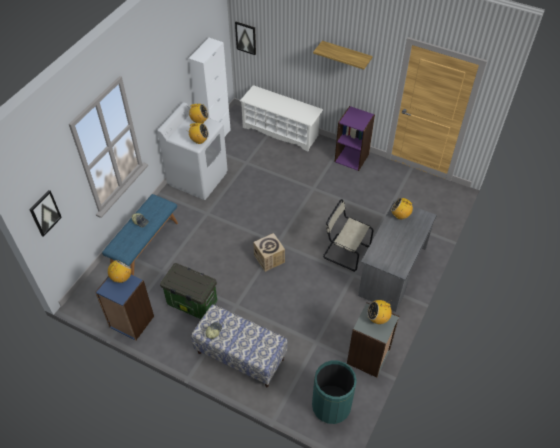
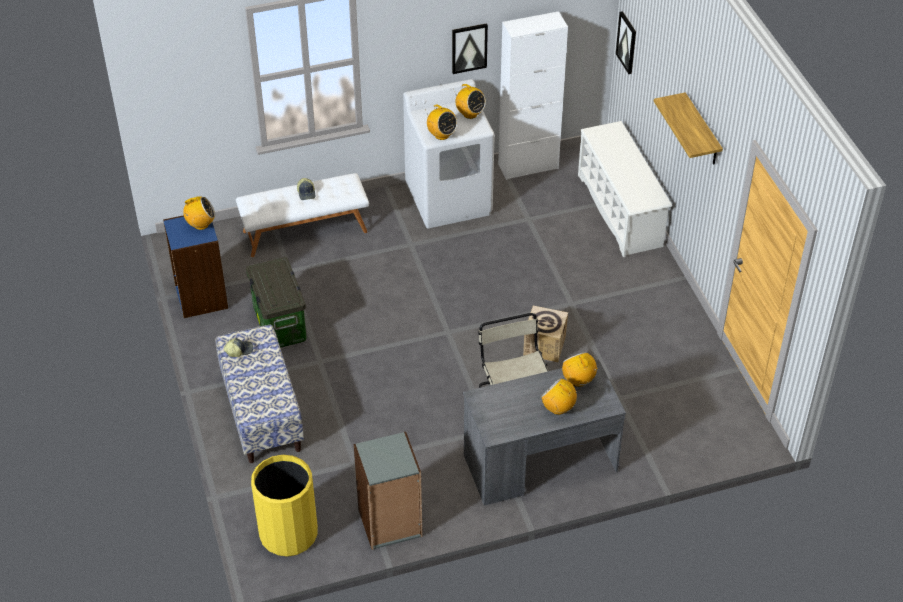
camera: 45 degrees right, 5 degrees down
picture [29,190,62,237] -> picture moved to [452,23,488,74]
blue bench [102,194,178,276] -> white bench [236,173,369,257]
cardboard box [253,233,285,272] -> cardboard box moved to [523,306,568,362]
green trash can [312,360,357,424] -> yellow trash can [251,455,318,557]
purple bookcase [335,106,375,171] -> none
radio [367,300,392,324] -> radio moved to [542,378,581,415]

